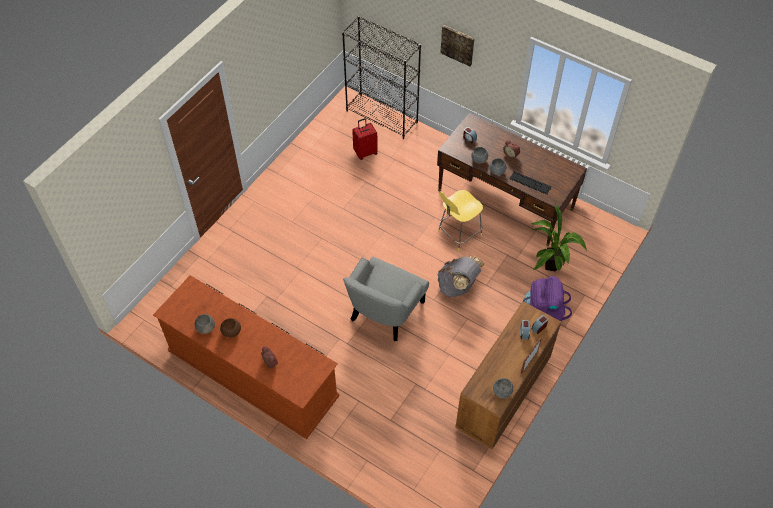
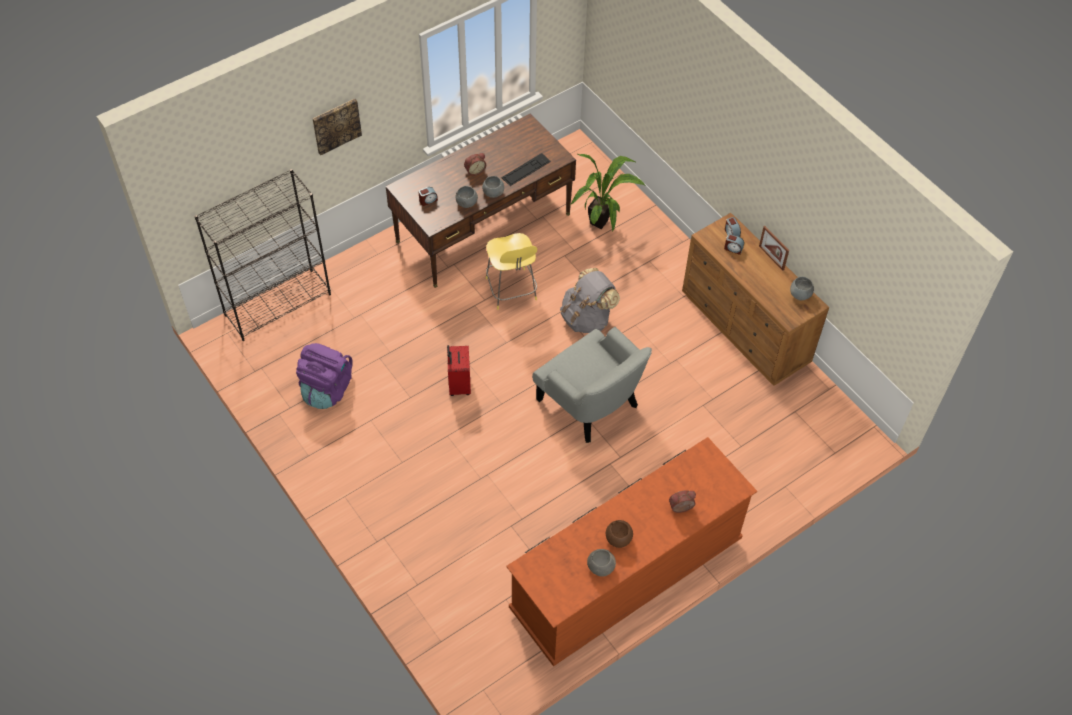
camera: 70 degrees left, 0 degrees up
red suitcase [352,118,378,160] -> red suitcase moved to [447,345,471,396]
purple backpack [522,276,572,322] -> purple backpack moved to [296,343,353,409]

